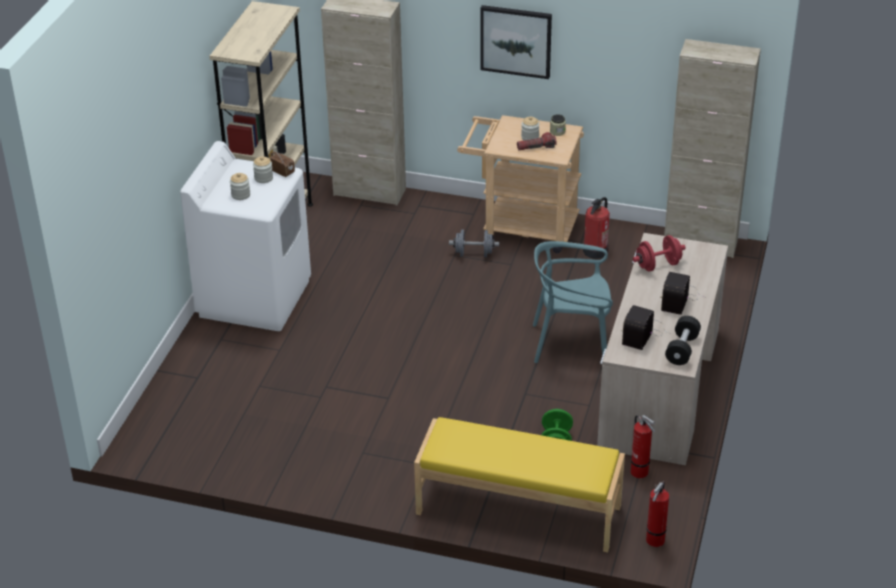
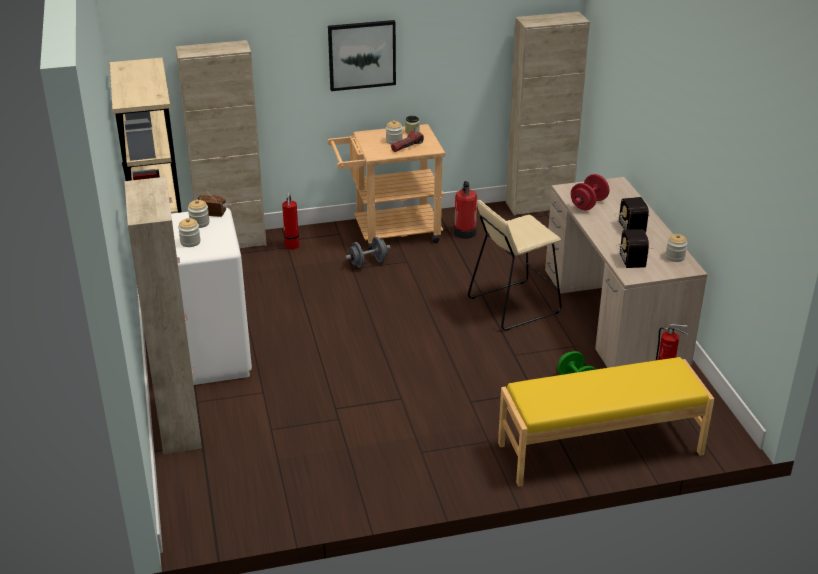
camera: 30 degrees left, 5 degrees down
turquoise chair [533,241,613,363] -> beige stool [468,200,562,331]
fire extinguisher [646,481,669,547] -> fire extinguisher moved to [282,193,299,250]
black dumbbell [665,316,701,365] -> jar [665,234,687,262]
none -> beige cabinet [125,177,202,454]

